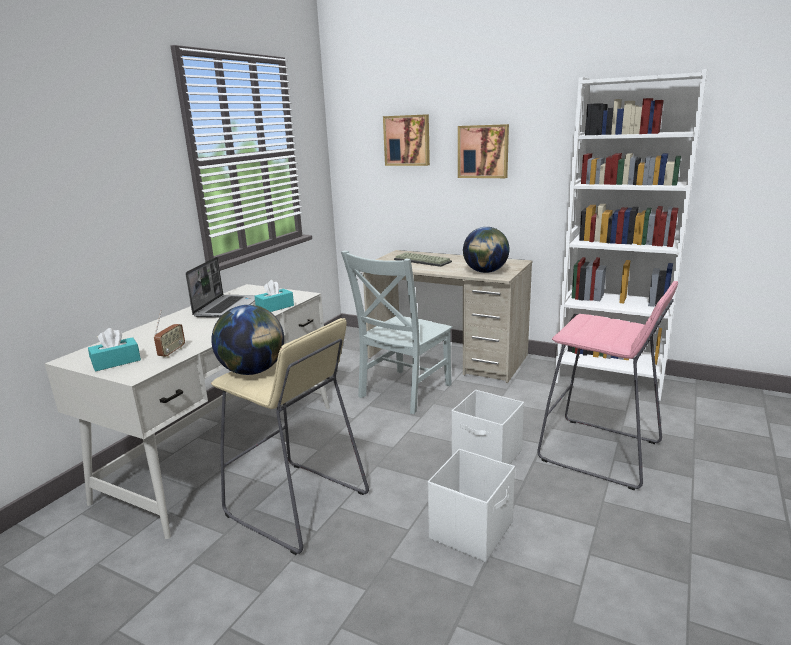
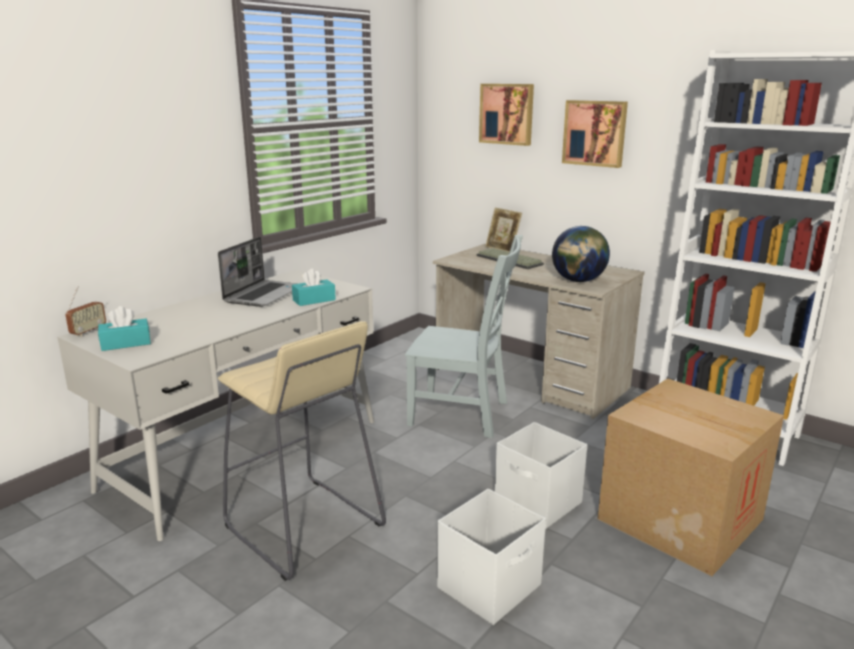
camera: 10 degrees right, 0 degrees up
radio [154,311,185,358] -> radio moved to [66,286,106,337]
globe [211,305,284,375] -> none
grey chair [341,251,452,414] -> grey chair turned 120 degrees counterclockwise [405,235,523,438]
pink stool [537,281,678,490] -> cardboard box [598,378,784,576]
none -> picture frame [485,208,522,252]

